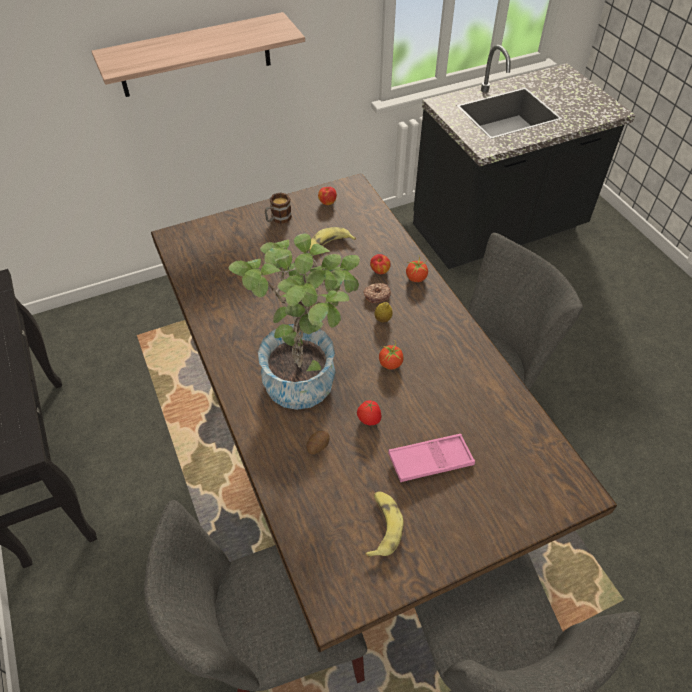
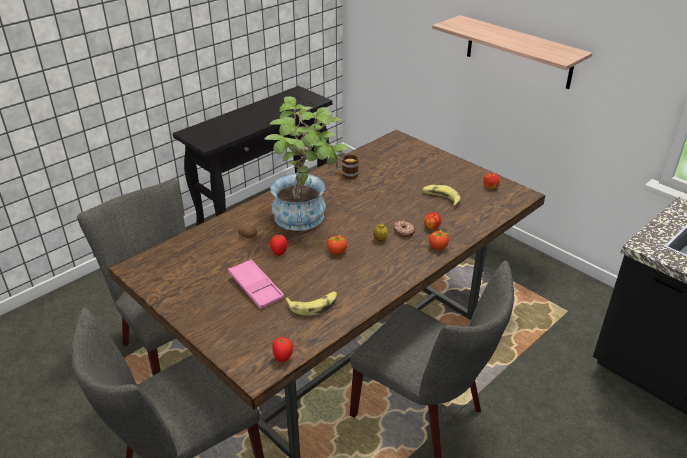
camera: 70 degrees right, 15 degrees down
mug [265,192,292,224] -> mug moved to [336,154,359,179]
banana [365,491,404,558] -> banana moved to [285,291,337,316]
none -> tomato [272,336,293,362]

